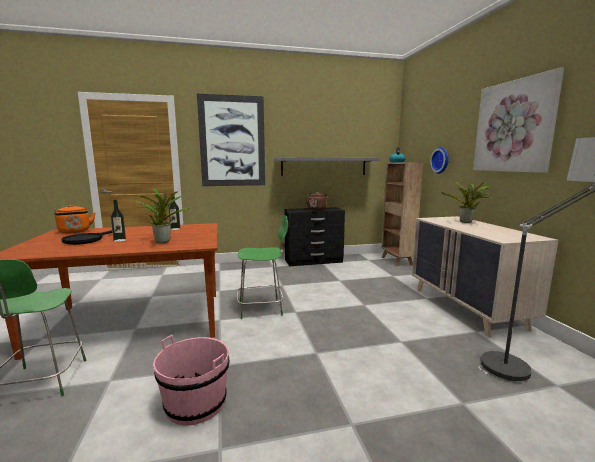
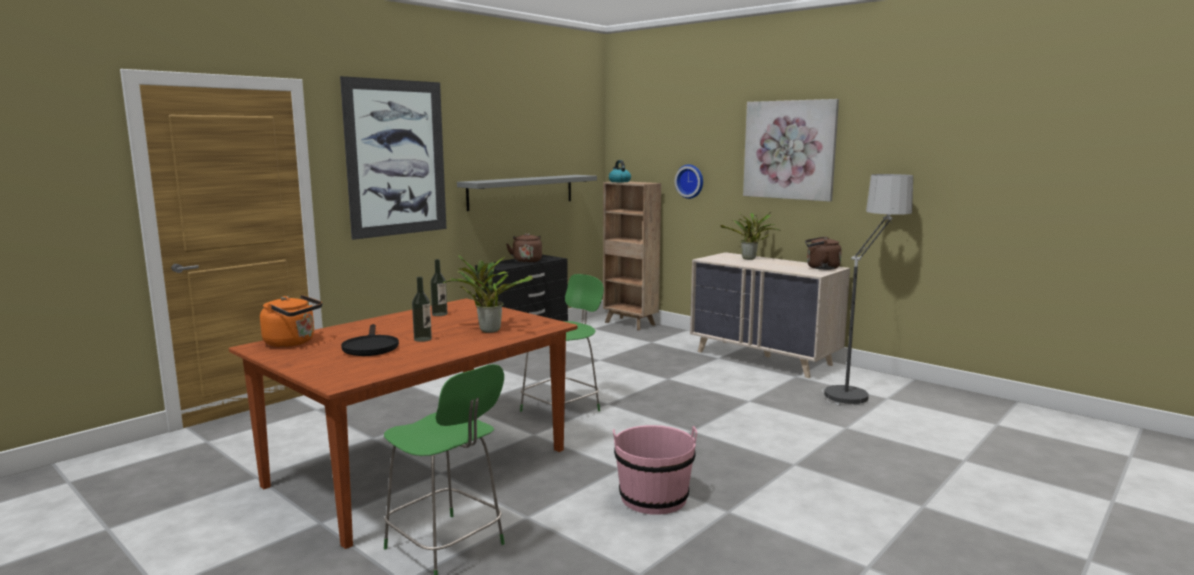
camera: 35 degrees left, 0 degrees up
none -> brown kettle [805,237,842,270]

